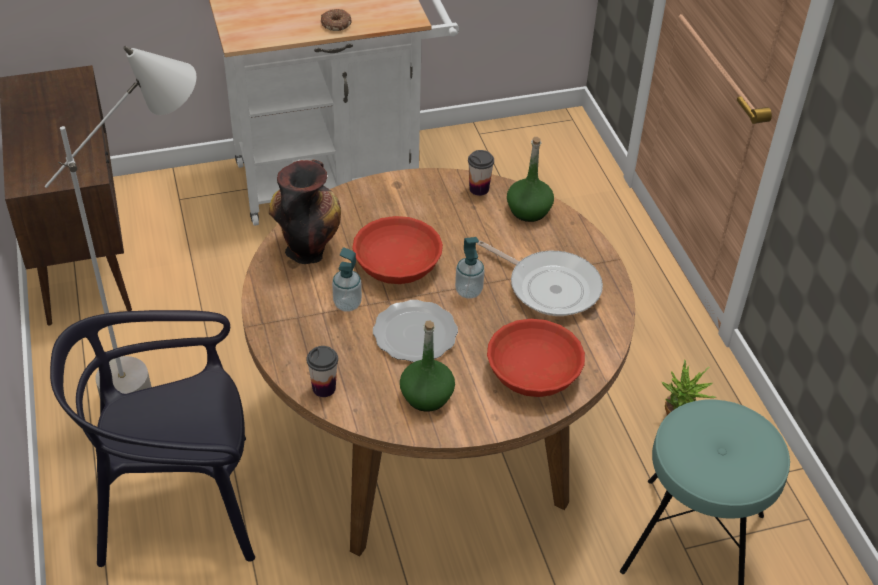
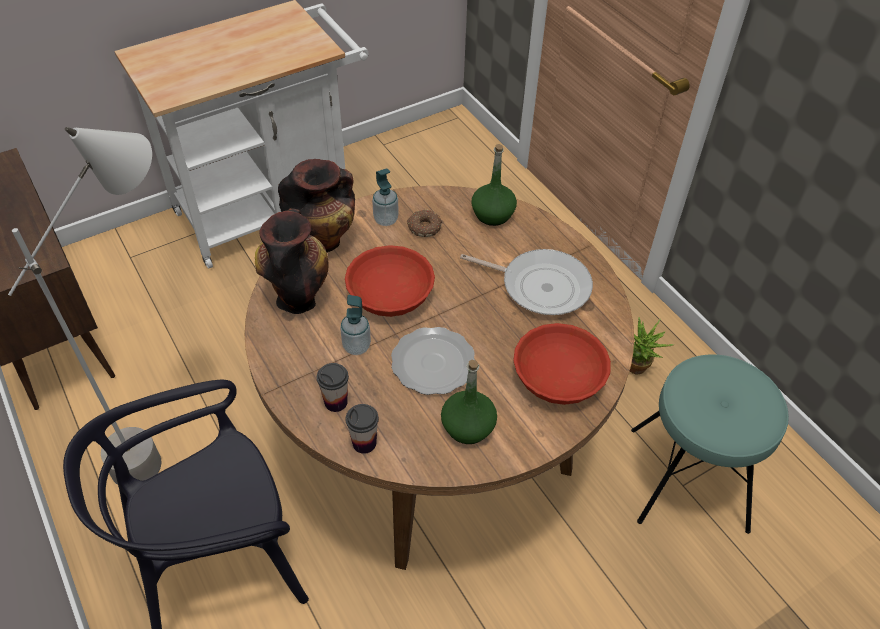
camera: 15 degrees left, 5 degrees up
donut [321,9,352,31] -> donut moved to [407,210,442,237]
soap dispenser [455,237,484,299] -> soap dispenser moved to [372,168,399,226]
cup [468,150,494,196] -> cup moved to [317,363,349,412]
none -> vase [278,159,355,252]

